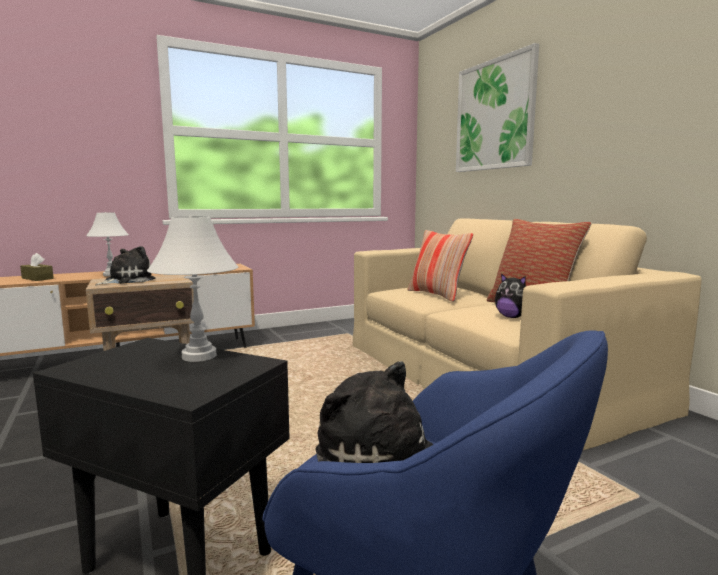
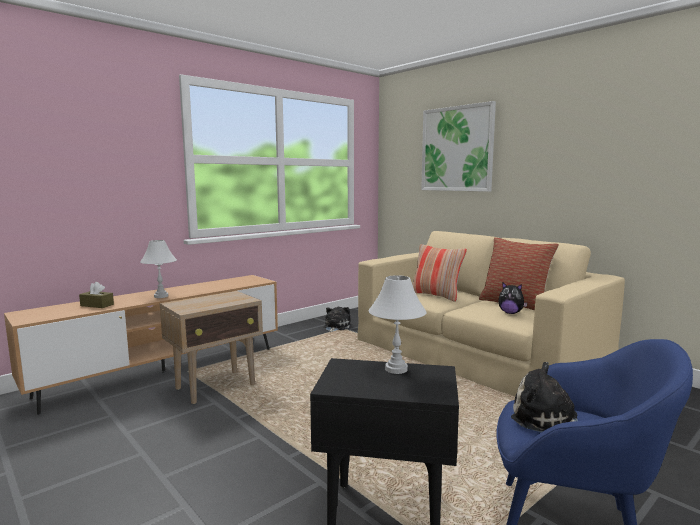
camera: 15 degrees left, 0 degrees up
plush toy [95,246,155,285] -> plush toy moved to [323,307,351,332]

